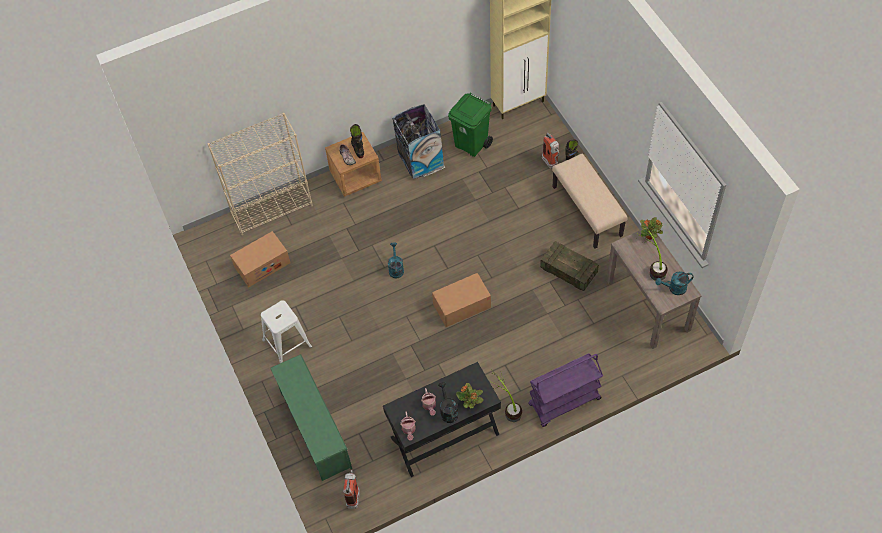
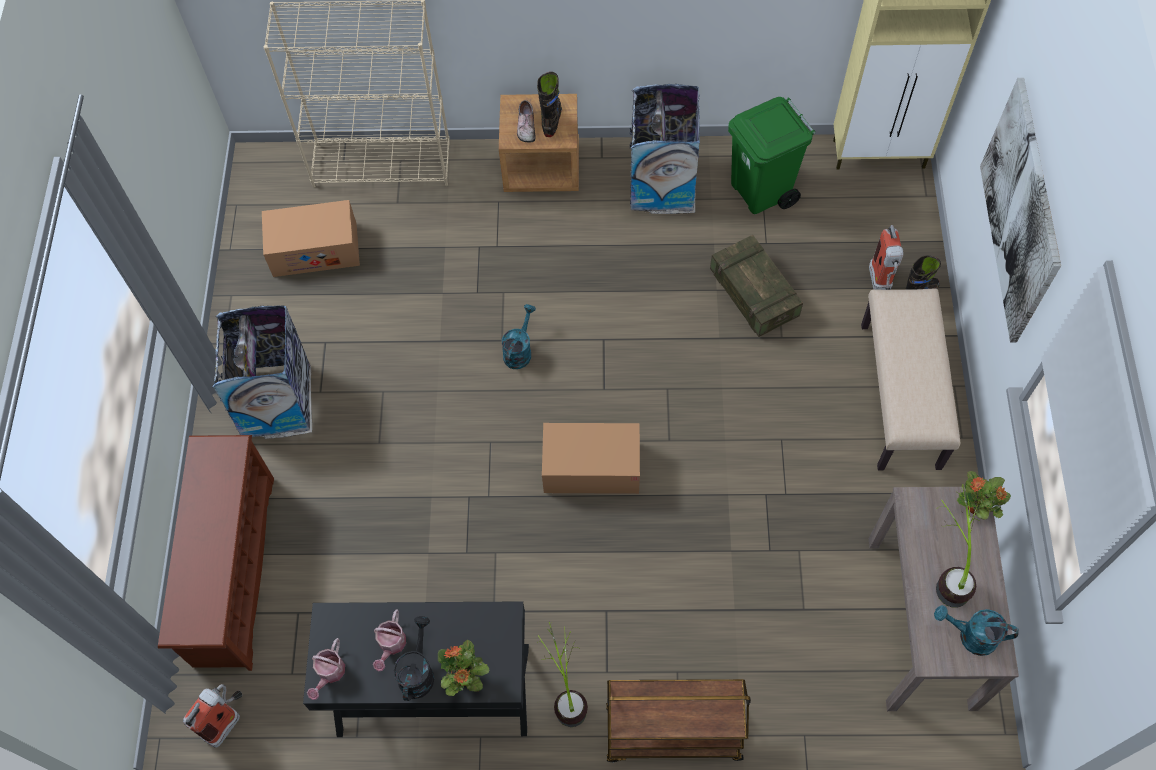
camera: 25 degrees right, 5 degrees up
white stool [261,300,312,363] -> trash can [212,306,312,439]
green shoe rack [270,354,352,481] -> brown shoe rack [158,435,274,671]
purple cart [528,354,603,427] -> brown cart [606,679,751,763]
crate [540,241,599,291] -> crate moved to [710,235,803,337]
none -> picture [980,78,1061,343]

